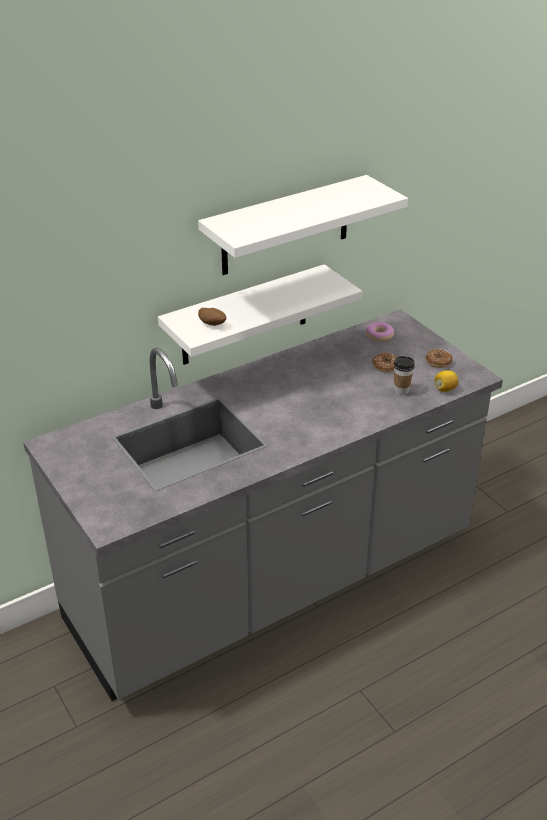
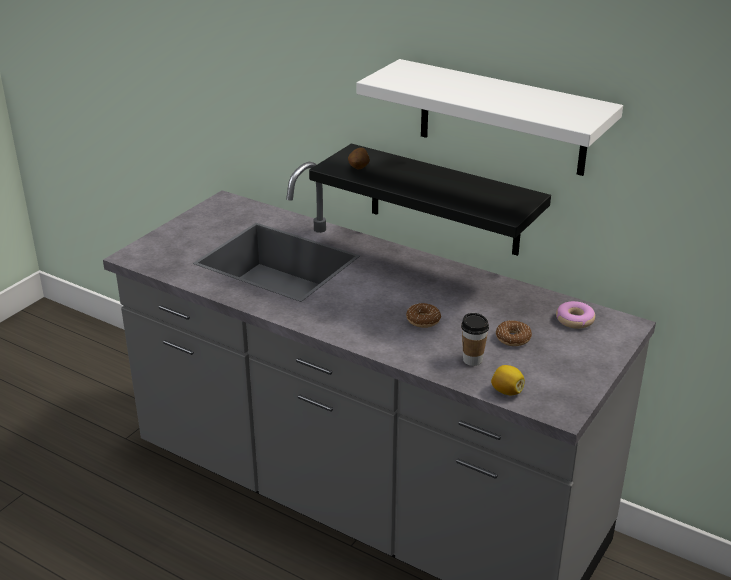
camera: 65 degrees right, 5 degrees down
white shelf [158,264,362,365] -> black shelf [309,144,551,256]
donut [426,349,453,368] -> donut moved to [406,303,441,328]

